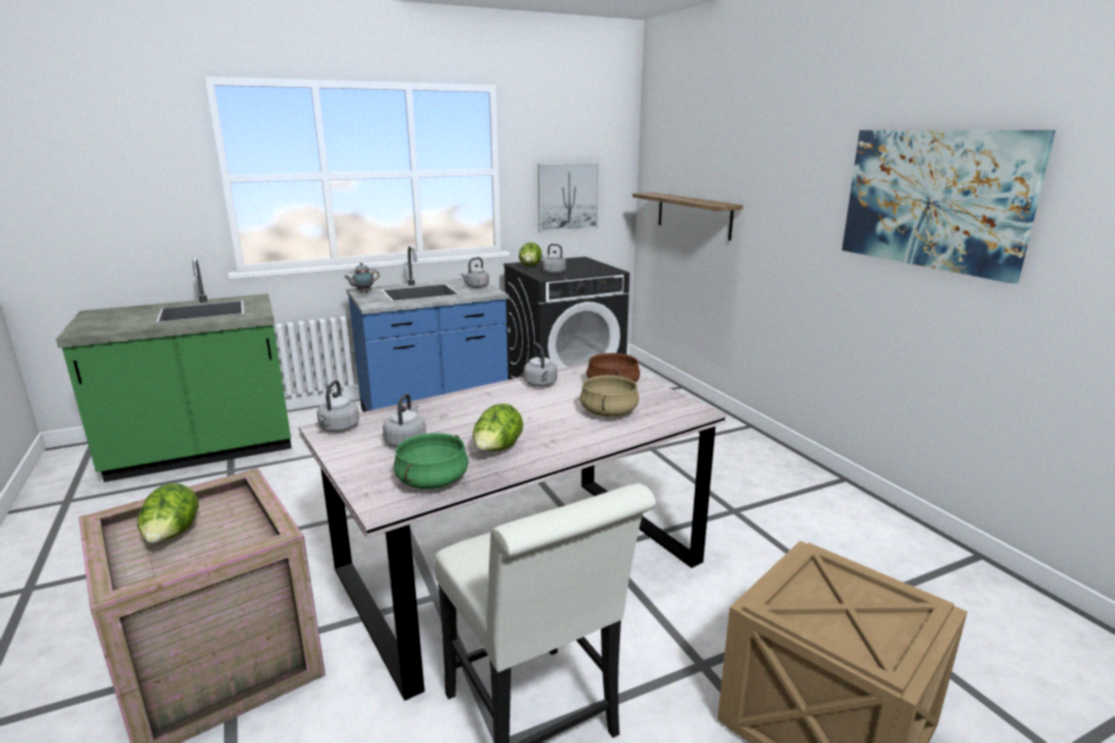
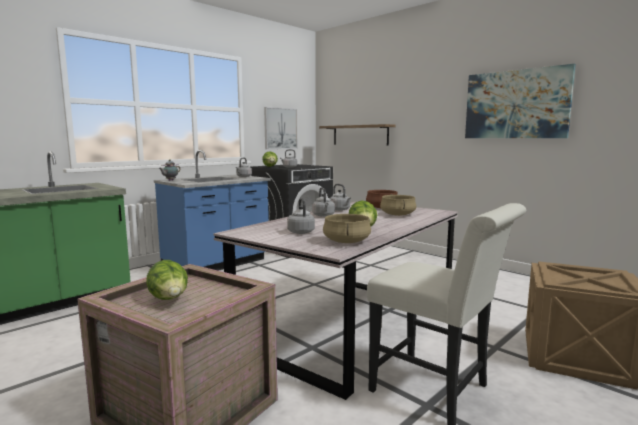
camera: 20 degrees left, 10 degrees down
grey kettle [317,380,359,432] -> grey kettle moved to [312,187,335,217]
green cooking pot [394,433,469,489] -> beige cooking pot [323,214,371,243]

